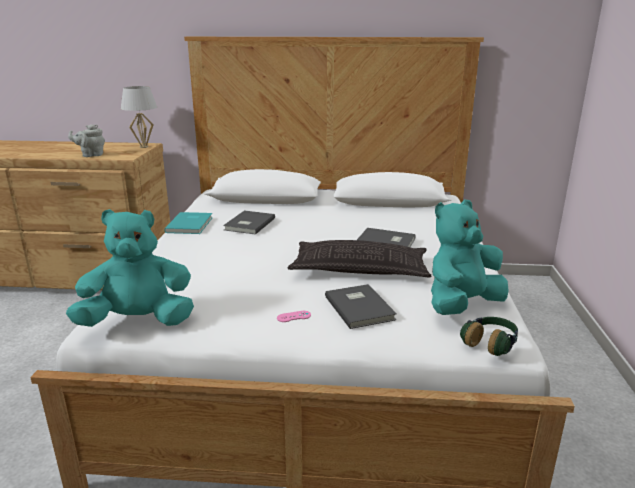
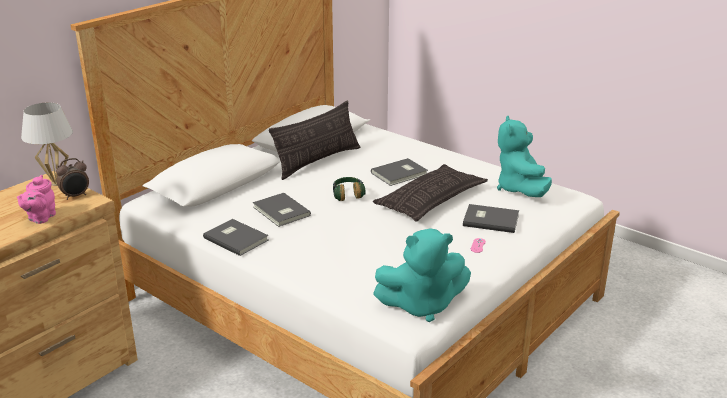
camera: 55 degrees left, 5 degrees up
turquoise plush toy [66,209,194,327] -> turquoise plush toy turned 120 degrees counterclockwise [373,228,471,322]
grey teapot [68,124,105,157] -> pink teapot [17,175,56,224]
turquoise book [164,212,213,234] -> grey book [203,219,269,256]
headphones [460,317,518,356] -> headphones moved to [333,177,366,201]
none -> alarm clock [56,158,89,200]
none -> pillow [269,101,360,180]

